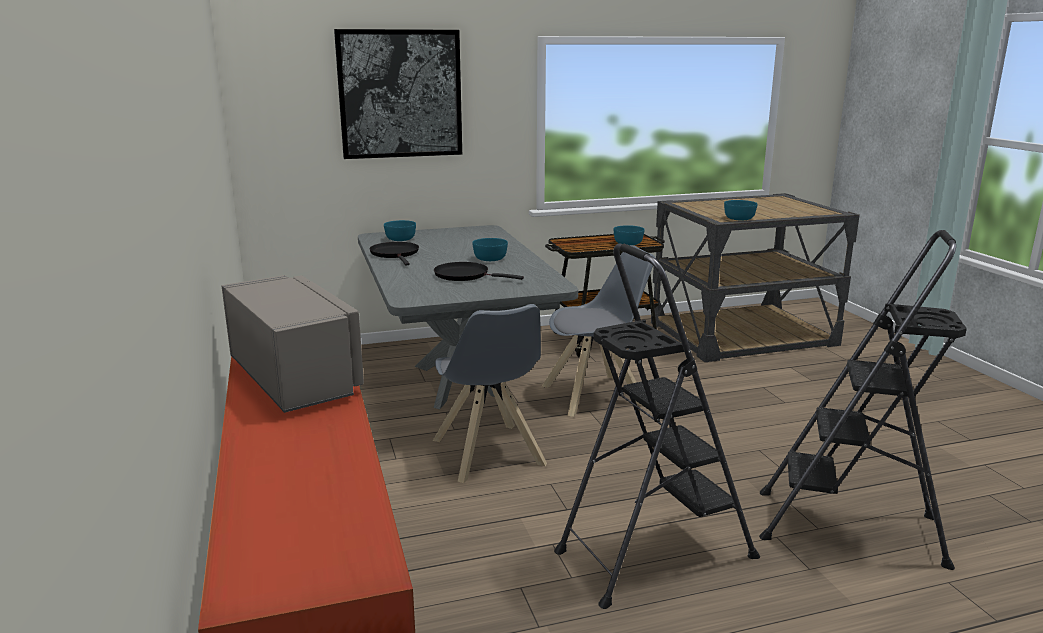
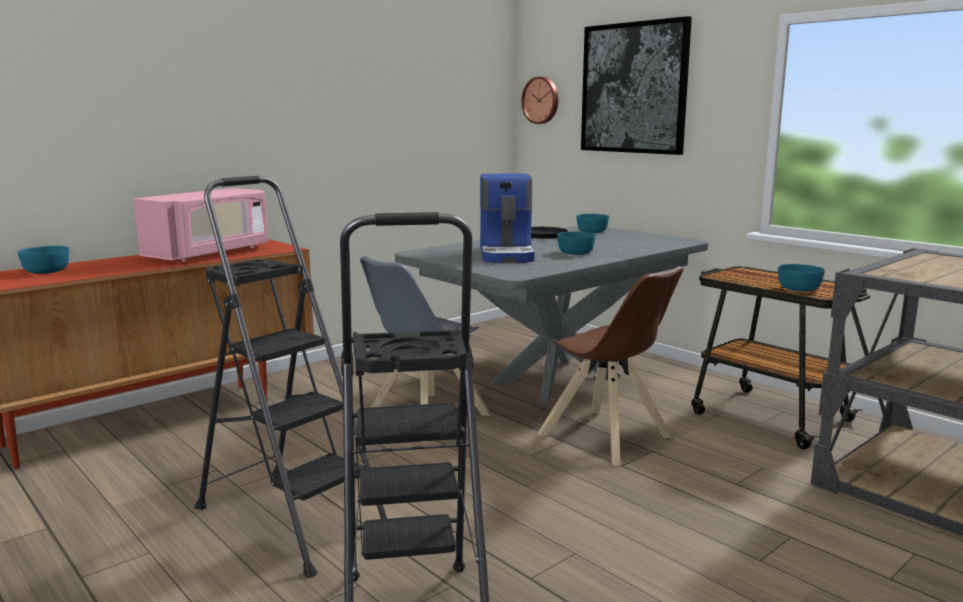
camera: 65 degrees right, 5 degrees down
grey microwave [222,275,364,413] -> pink microwave [133,188,268,262]
black frying pan [434,262,524,281] -> coffee machine [480,174,535,263]
grey chair [542,245,655,417] -> brown chair [538,266,683,466]
turquoise bowl [724,200,758,220] -> turquoise bowl moved to [18,246,69,274]
none -> wall clock [521,77,558,124]

